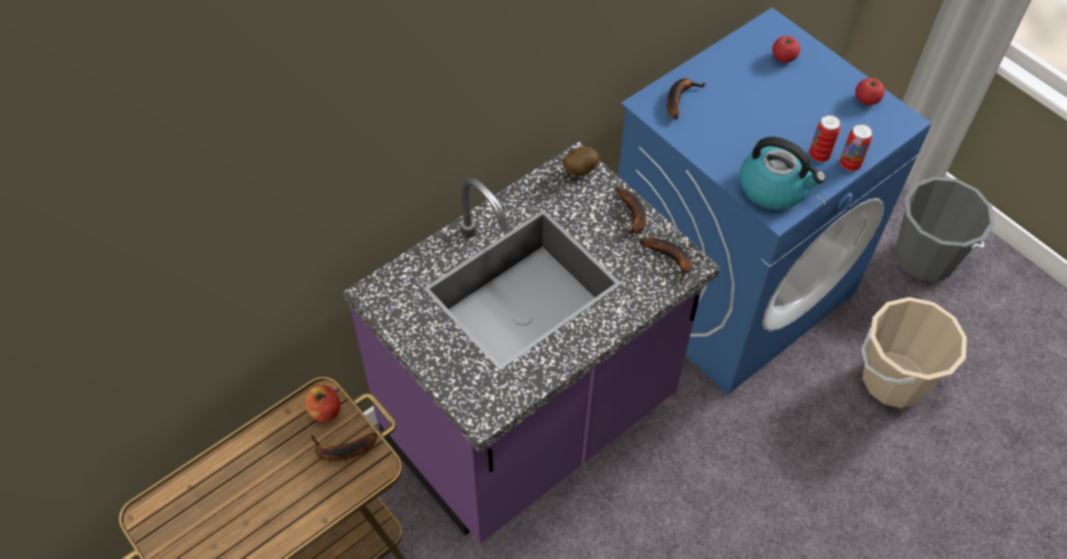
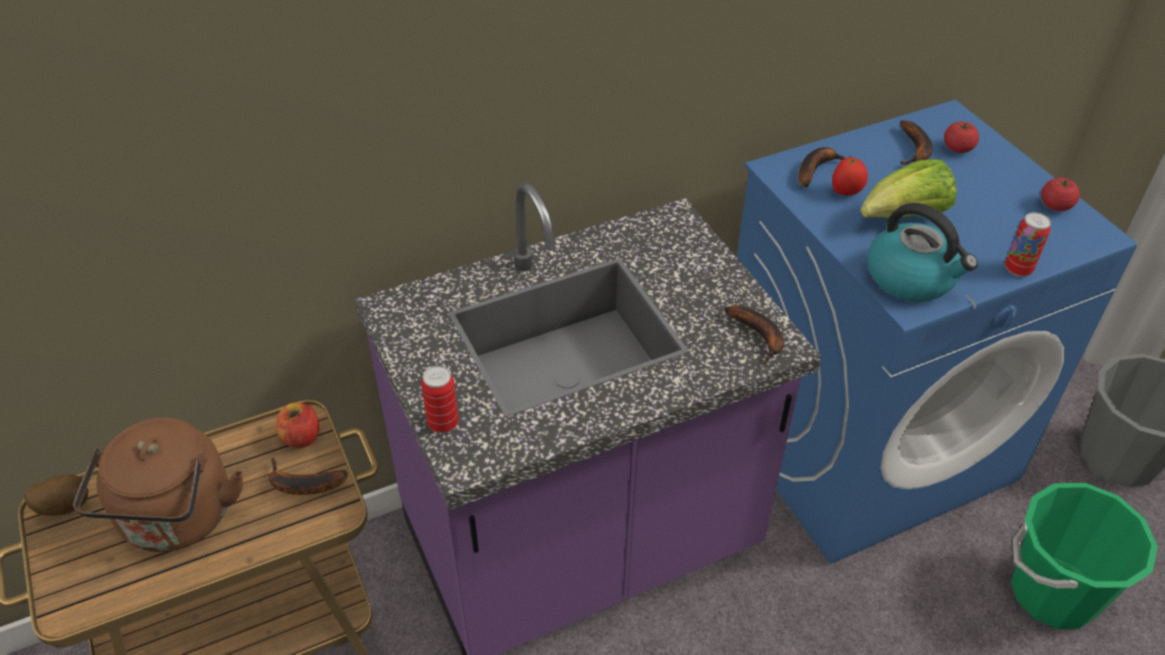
camera: 15 degrees right, 10 degrees down
potato [562,146,599,176] -> potato moved to [24,474,88,516]
banana [616,188,647,239] -> banana moved to [900,120,932,165]
can [809,115,841,162] -> can moved to [421,366,459,433]
beige bucket [861,297,967,408] -> green bucket [1011,483,1158,629]
none -> brown kettle [73,417,243,552]
none -> tomato [832,157,868,196]
none -> lettuce [861,159,957,218]

